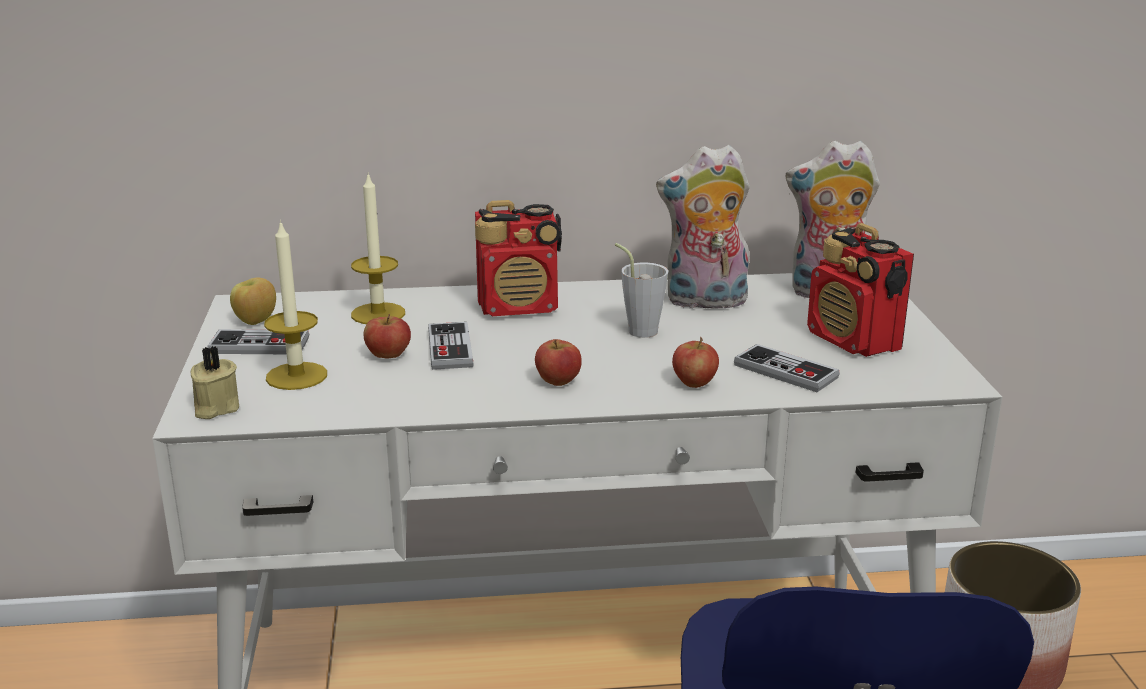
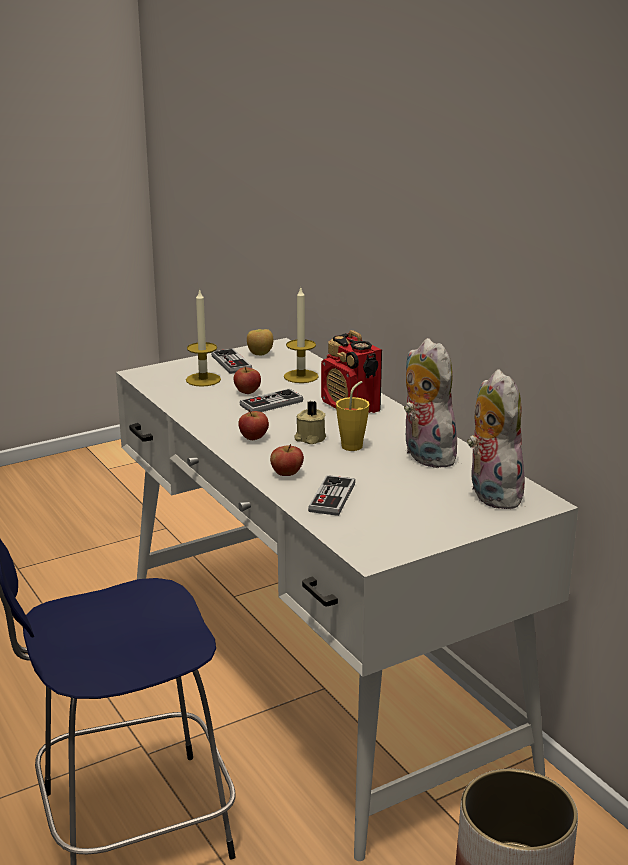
camera: 65 degrees right, 0 degrees up
beige candle [191,346,239,419] -> beige candle moved to [294,401,326,444]
grey cup [615,243,669,338] -> yellow cup [336,381,370,451]
radio [807,223,914,357] -> none

